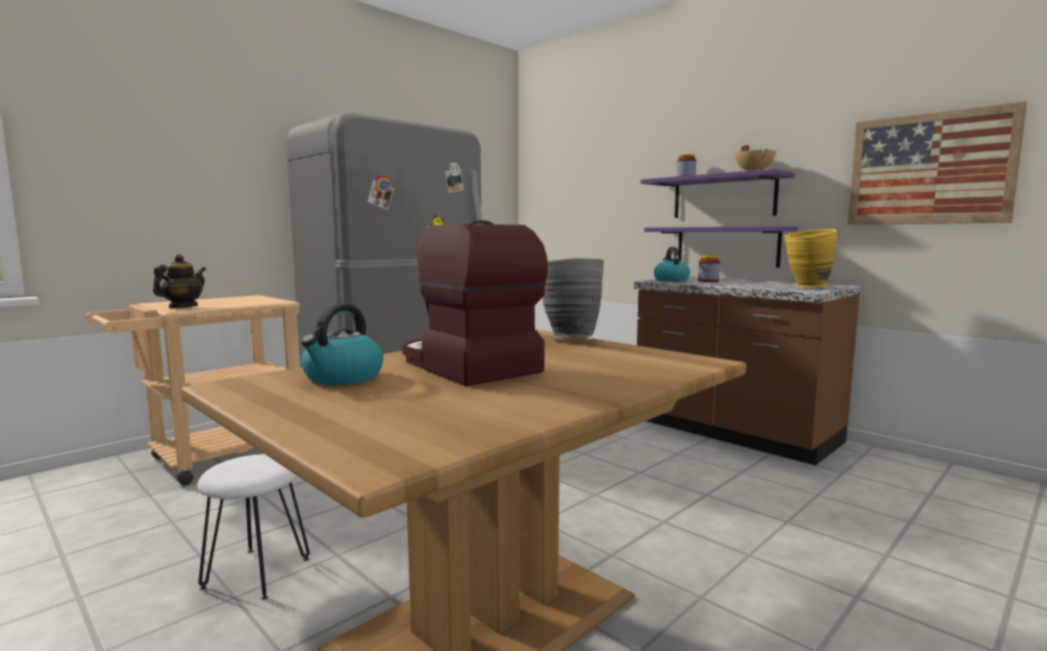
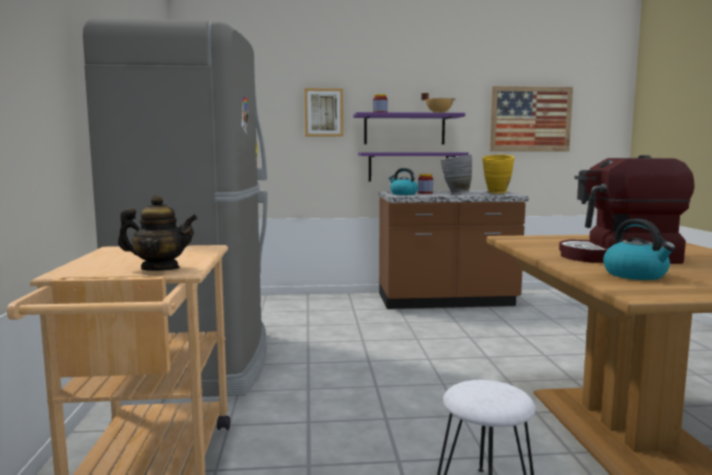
camera: 50 degrees left, 0 degrees up
teapot [153,254,206,308] -> teapot turned 120 degrees clockwise [118,195,198,271]
grey vase [543,258,604,338] -> grey vase moved to [440,155,472,194]
none -> picture [304,88,343,137]

